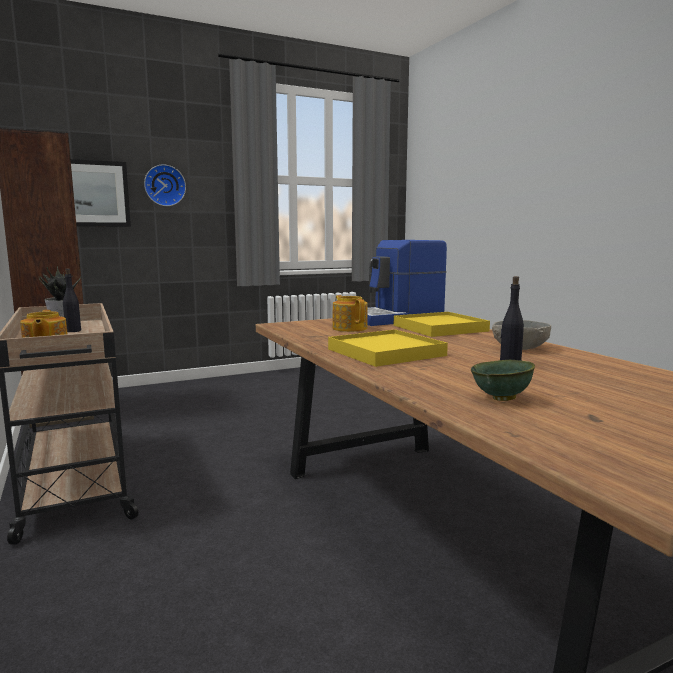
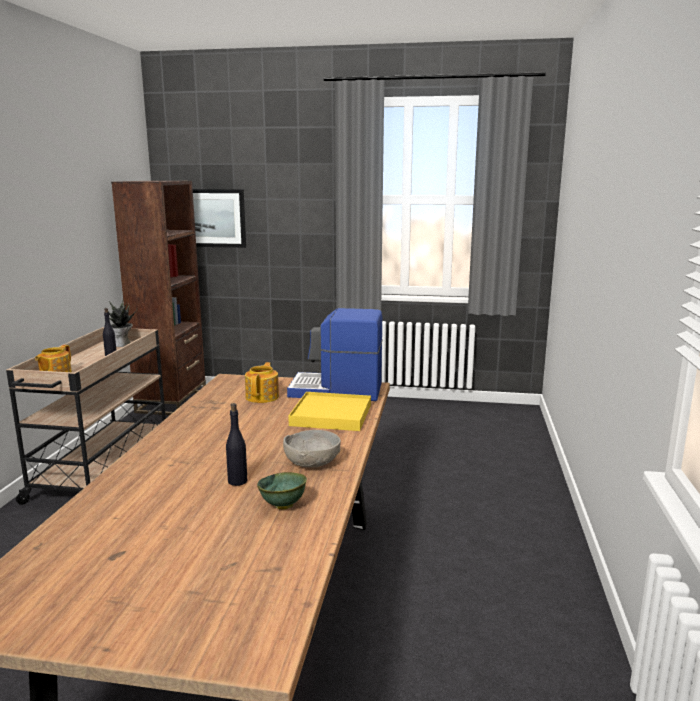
camera: 35 degrees right, 5 degrees up
wall clock [144,165,186,206] -> none
yellow tray [328,329,448,367] -> none
green bowl [471,360,535,401] -> green bowl moved to [257,472,307,509]

